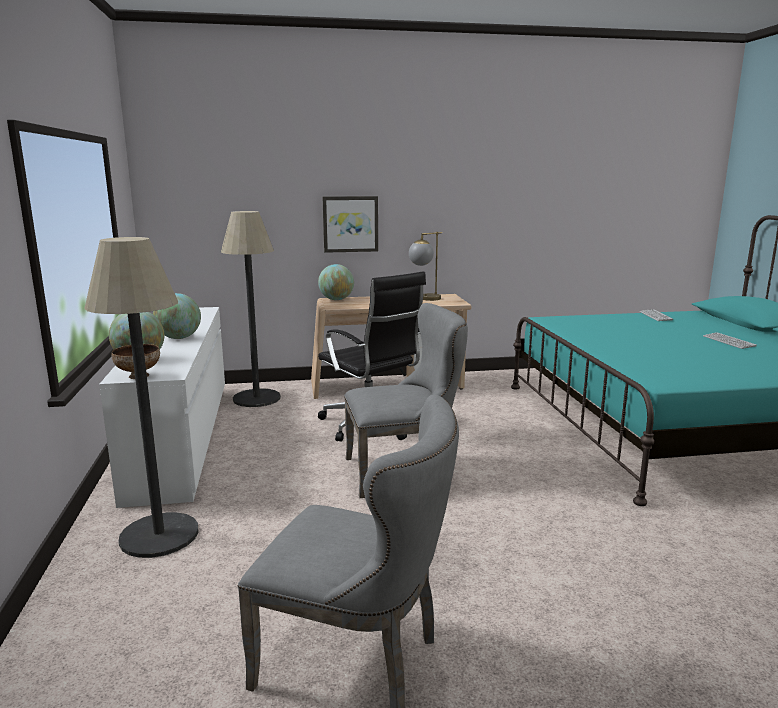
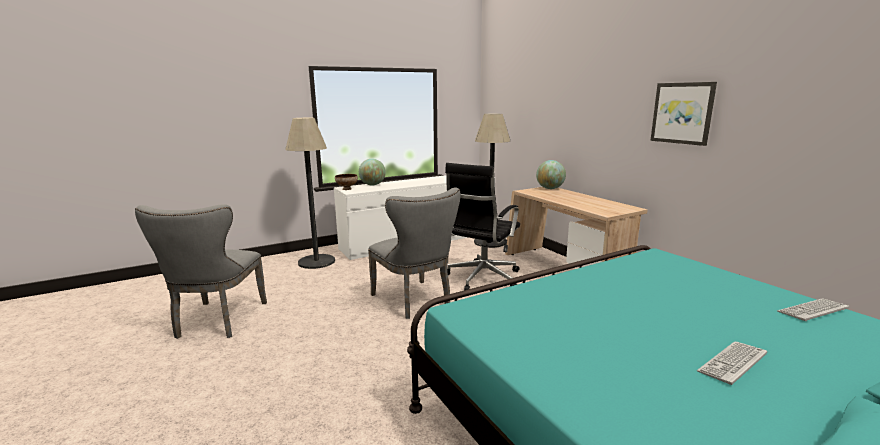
camera: 70 degrees right, 0 degrees up
globe [153,293,201,339] -> none
picture [323,196,378,253] -> picture moved to [650,82,717,146]
table lamp [409,232,442,301] -> none

